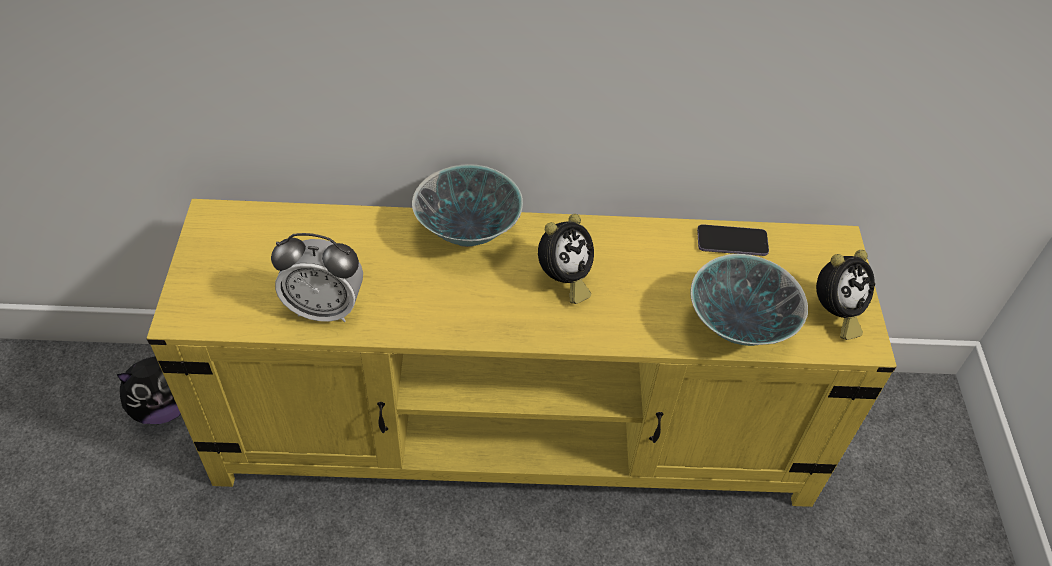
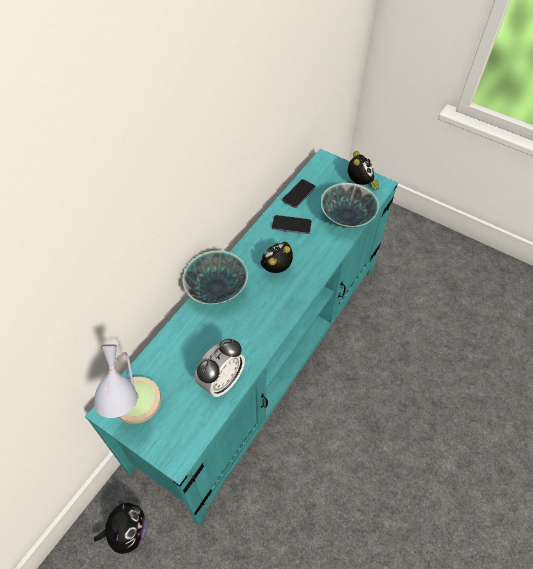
camera: 55 degrees left, 5 degrees up
yellow tv stand [147,199,897,507] -> turquoise tv stand [85,149,398,526]
alarm clock [538,214,594,304] -> alarm clock turned 120 degrees counterclockwise [260,242,293,273]
none -> table lamp [94,344,161,424]
none -> phone [272,215,312,234]

